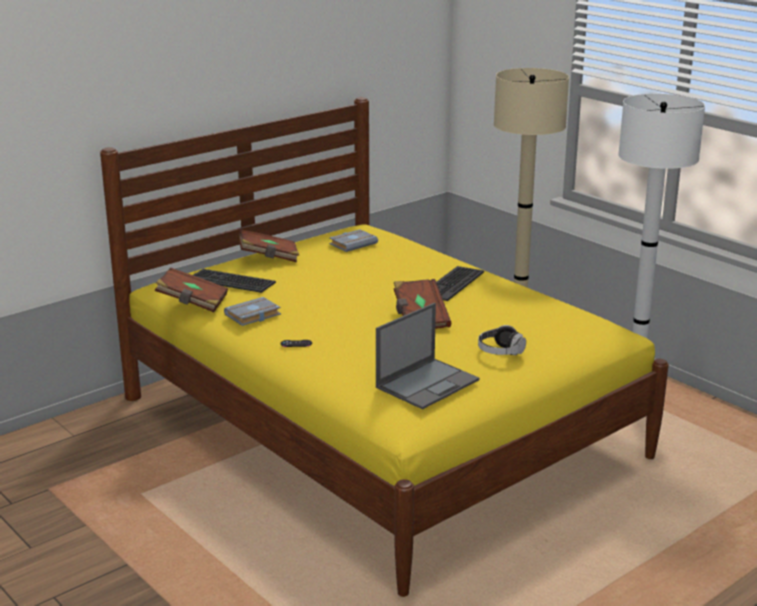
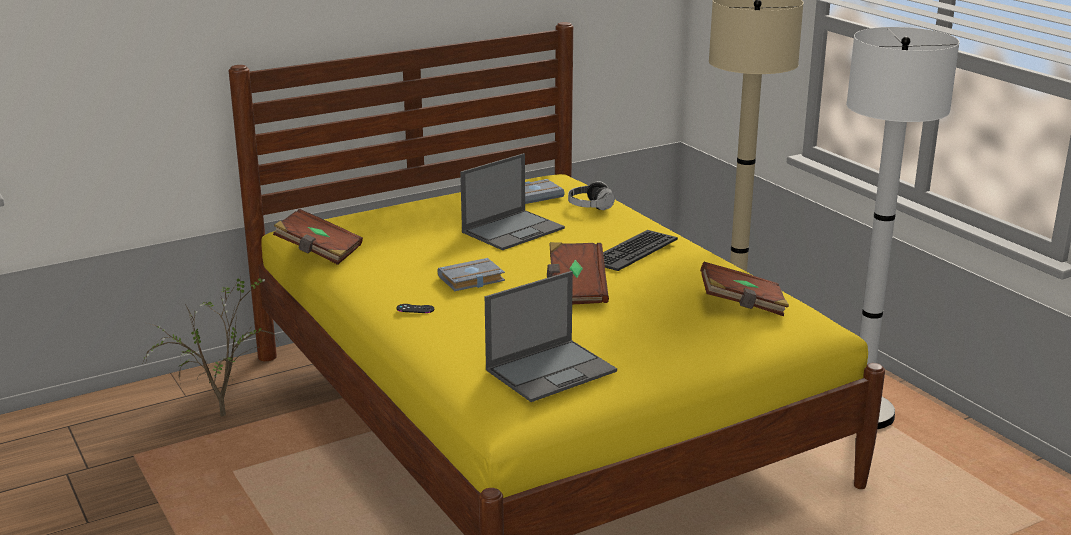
camera: 10 degrees right, 0 degrees up
keyboard [194,269,276,293] -> none
grey book [224,297,281,326] -> grey book moved to [437,258,505,291]
brown book [239,229,299,262] -> brown book moved to [700,262,789,316]
headphones [478,325,526,355] -> headphones moved to [568,181,615,210]
none -> potted plant [143,275,279,416]
none -> laptop [460,153,565,250]

